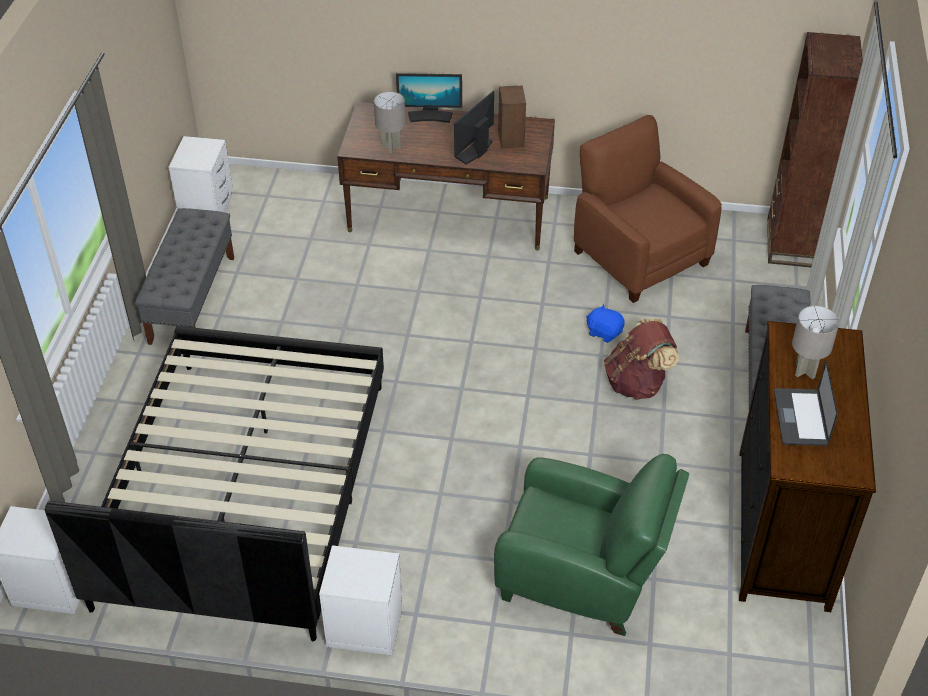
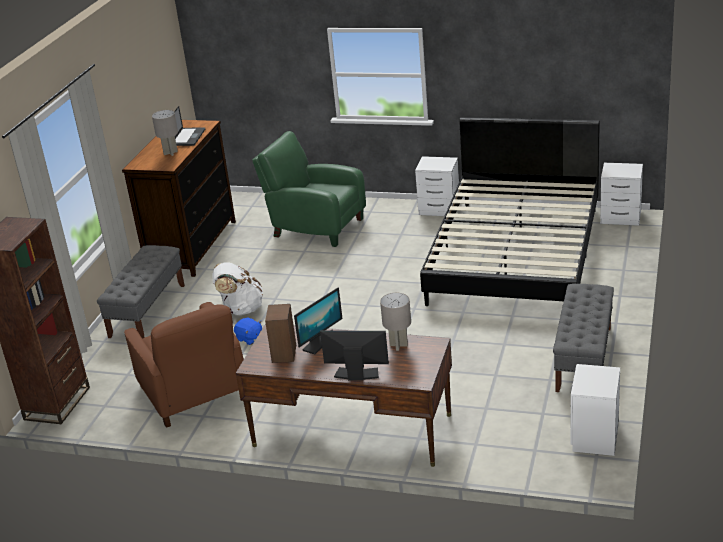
camera: 170 degrees left, 15 degrees down
brown backpack [604,318,679,400] -> white backpack [213,262,263,315]

